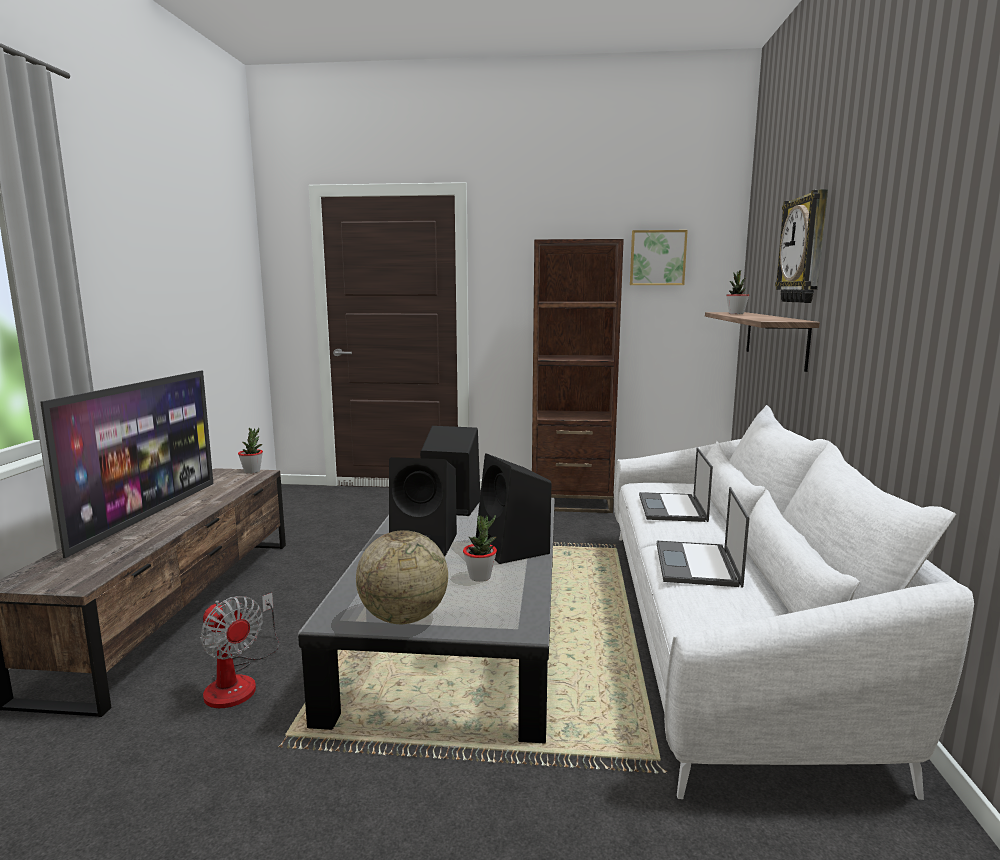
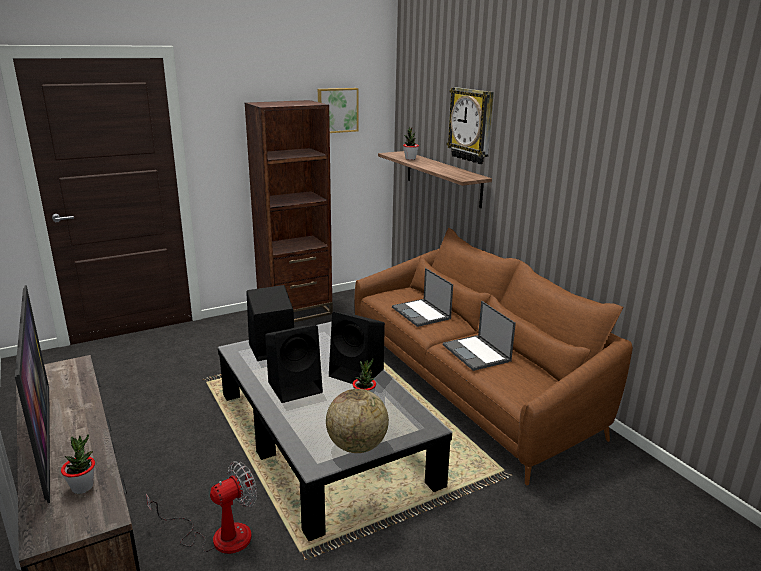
camera: 35 degrees left, 10 degrees up
fan [200,593,279,708] -> fan turned 45 degrees counterclockwise [146,461,257,554]
potted plant [238,428,263,474] -> potted plant moved to [61,434,95,494]
white sofa [614,405,974,800] -> brown sofa [355,228,633,486]

